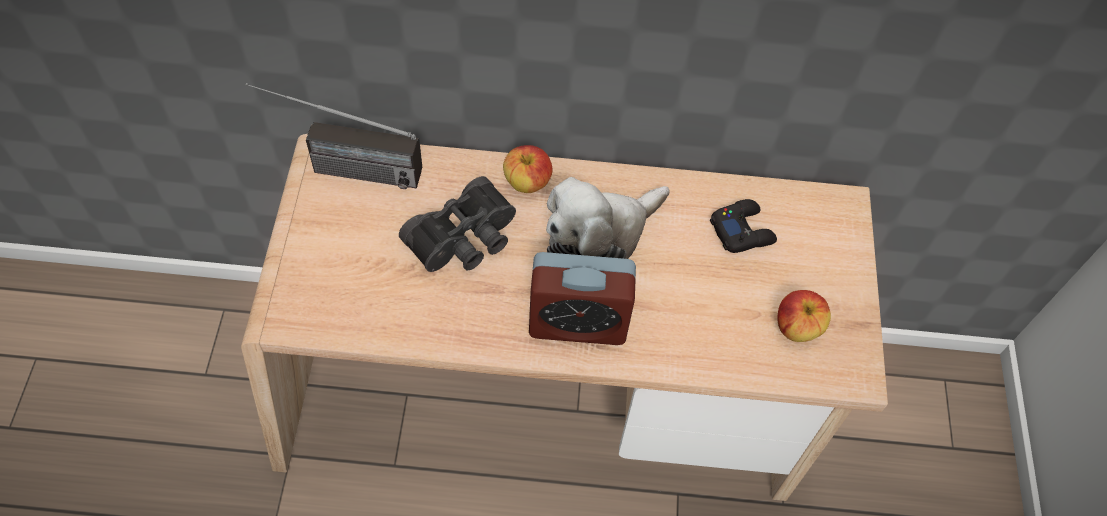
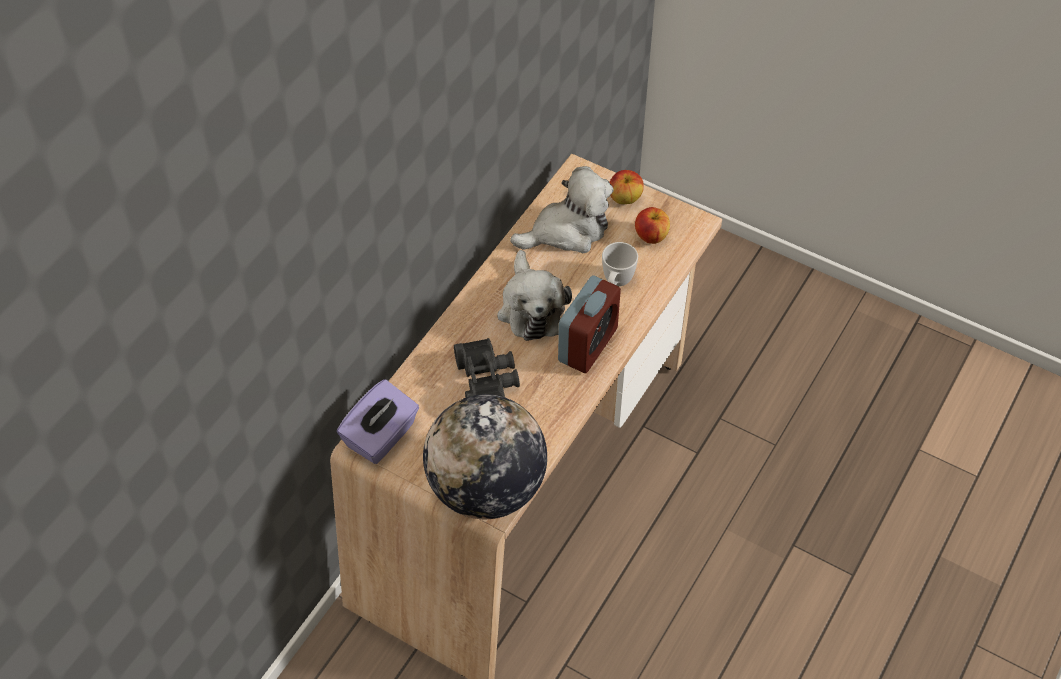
camera: 60 degrees left, 5 degrees down
radio [245,83,422,189] -> purple tissue box [337,379,419,464]
apple [503,145,553,193] -> apple moved to [609,170,644,204]
black game controller [710,199,777,253] -> plush toy [510,166,614,253]
none -> globe [423,394,547,519]
none -> white mug [602,242,638,286]

